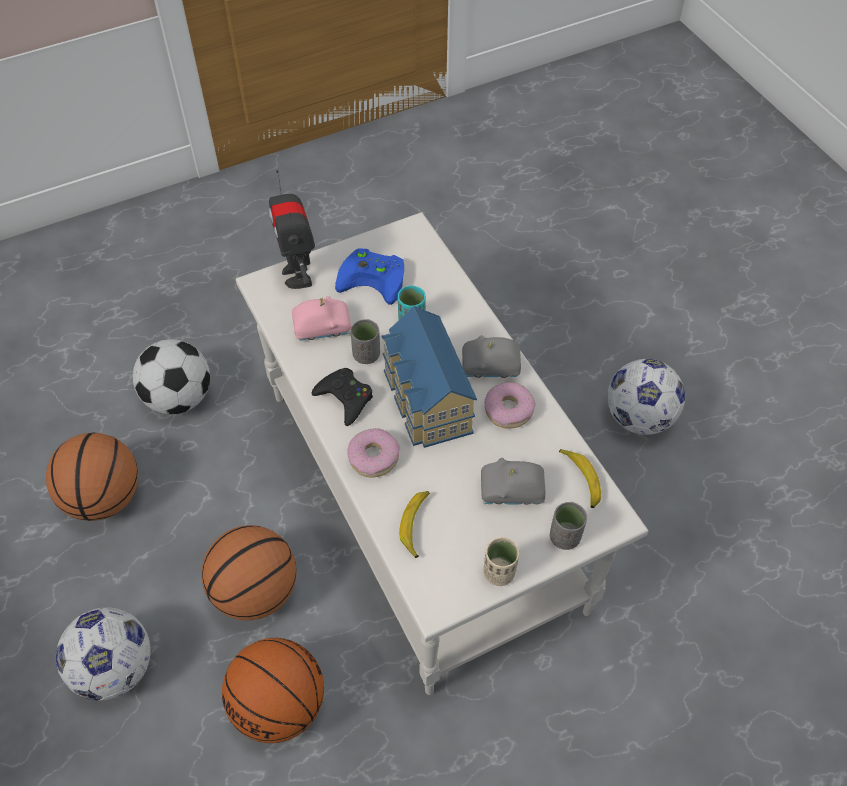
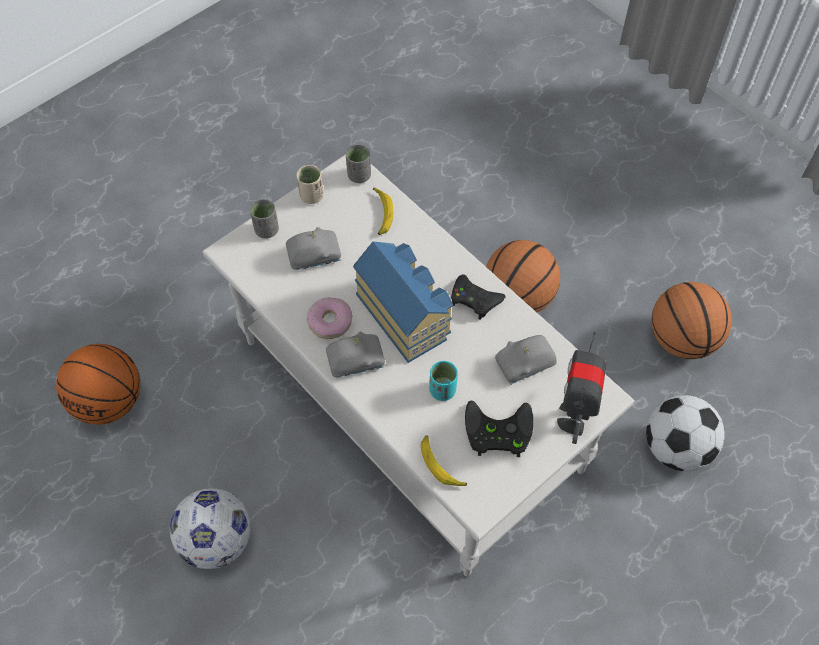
camera: 165 degrees right, 5 degrees up
football [56,607,151,701] -> none
basketball [222,638,324,743] -> basketball moved to [56,344,140,425]
toy robot [268,170,315,289] -> toy robot turned 135 degrees counterclockwise [557,332,606,444]
pink toy car [292,296,351,341] -> grey toy car [495,335,557,385]
blue game controller [335,248,404,305] -> black game controller [465,400,533,457]
donut [347,428,400,478] -> none
grey cup [351,319,380,364] -> grey cup moved to [346,144,371,183]
banana [559,449,601,508] -> banana moved to [421,435,467,486]

